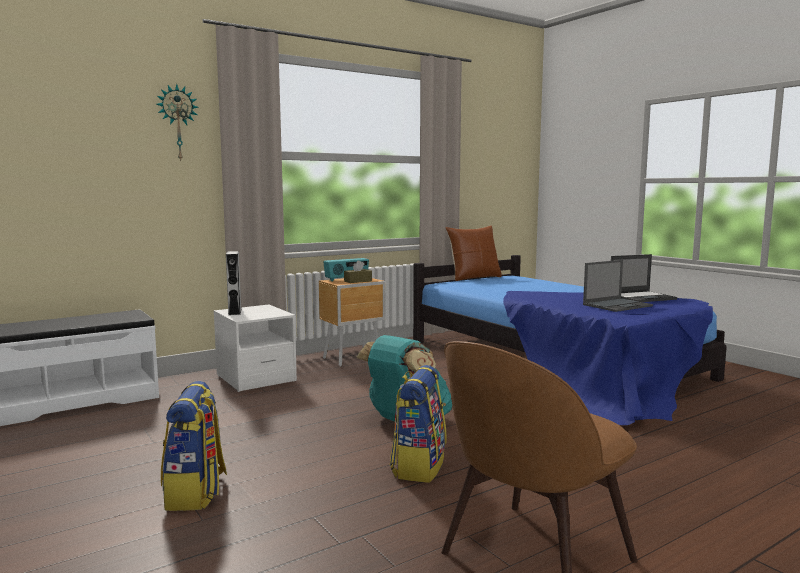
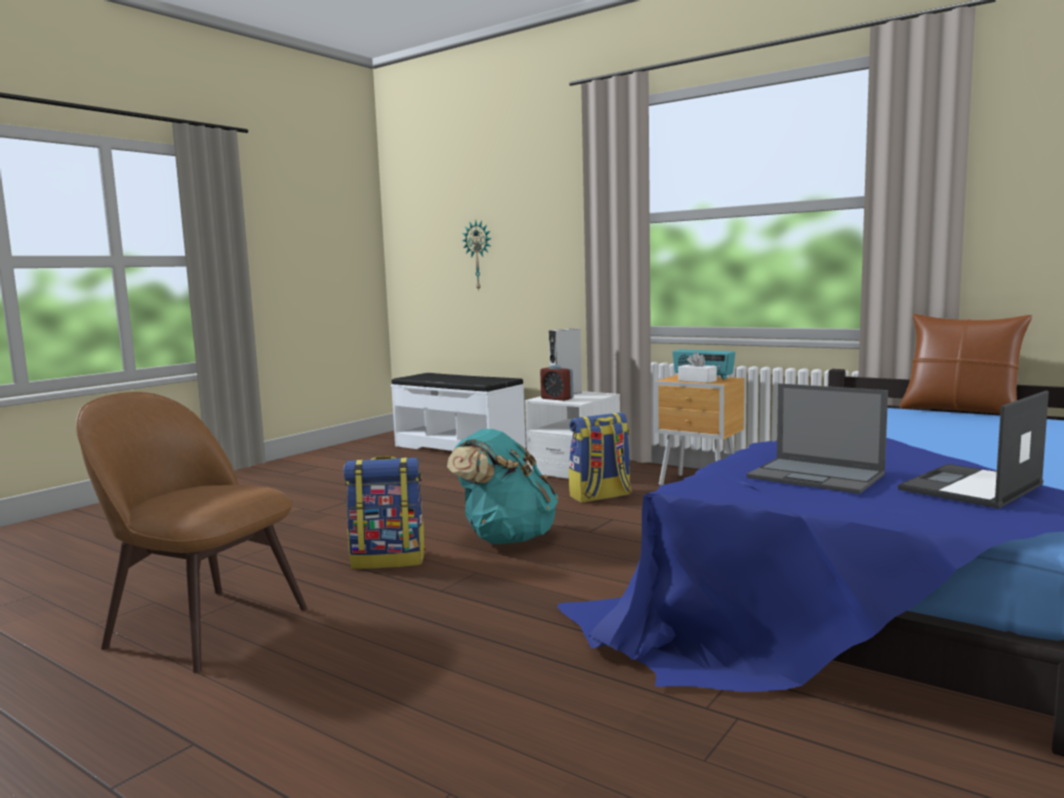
camera: 70 degrees right, 0 degrees up
wall clock [156,84,198,162] -> wall clock moved to [462,220,492,291]
backpack [161,381,227,511] -> backpack moved to [569,413,631,503]
brown tissue box [344,260,372,283] -> white tissue box [678,352,717,383]
laptop [611,254,677,302] -> laptop turned 90 degrees clockwise [898,391,1049,508]
none -> alarm clock [540,365,573,401]

